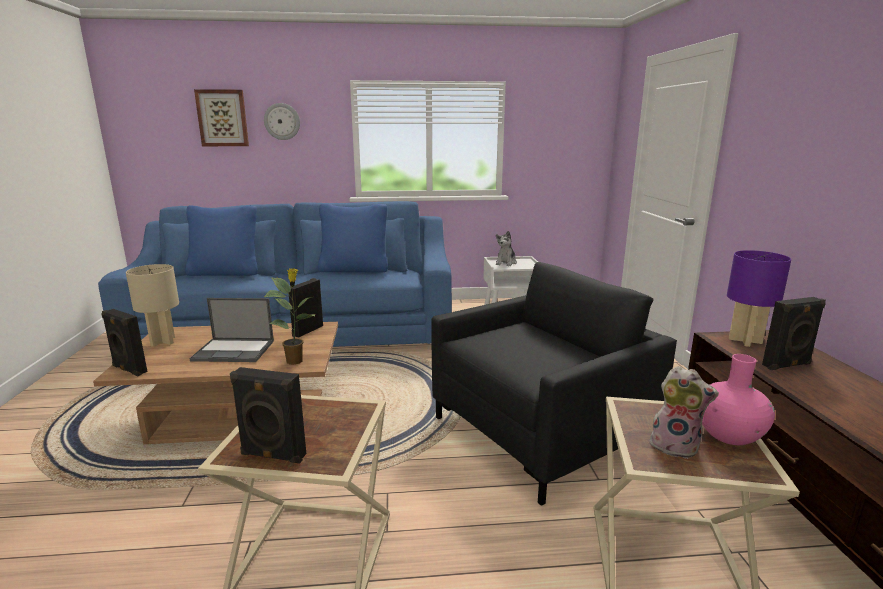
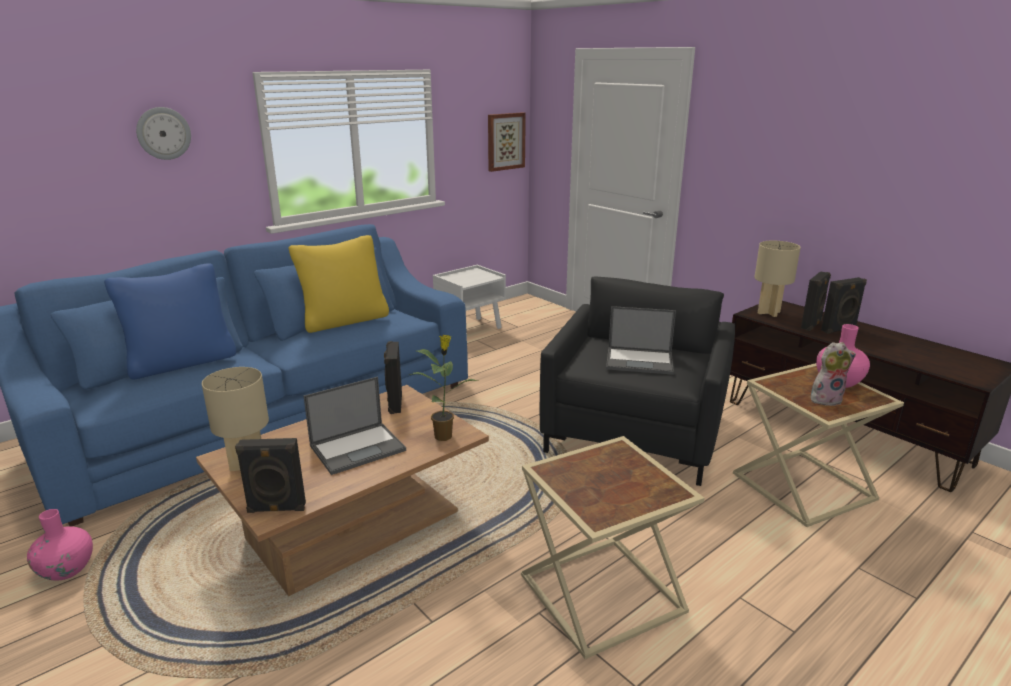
camera: 35 degrees left, 5 degrees up
picture [194,89,249,146] -> picture moved to [488,112,526,172]
black speaker [230,367,306,464] -> black speaker moved to [821,277,867,334]
blue pillow [318,204,388,273] -> yellow pillow [289,235,389,333]
plush toy [496,231,517,266] -> none
purple table lamp [727,250,791,347] -> beige table lamp [754,241,801,317]
none -> pink vase [27,509,93,581]
none -> laptop [606,306,676,375]

